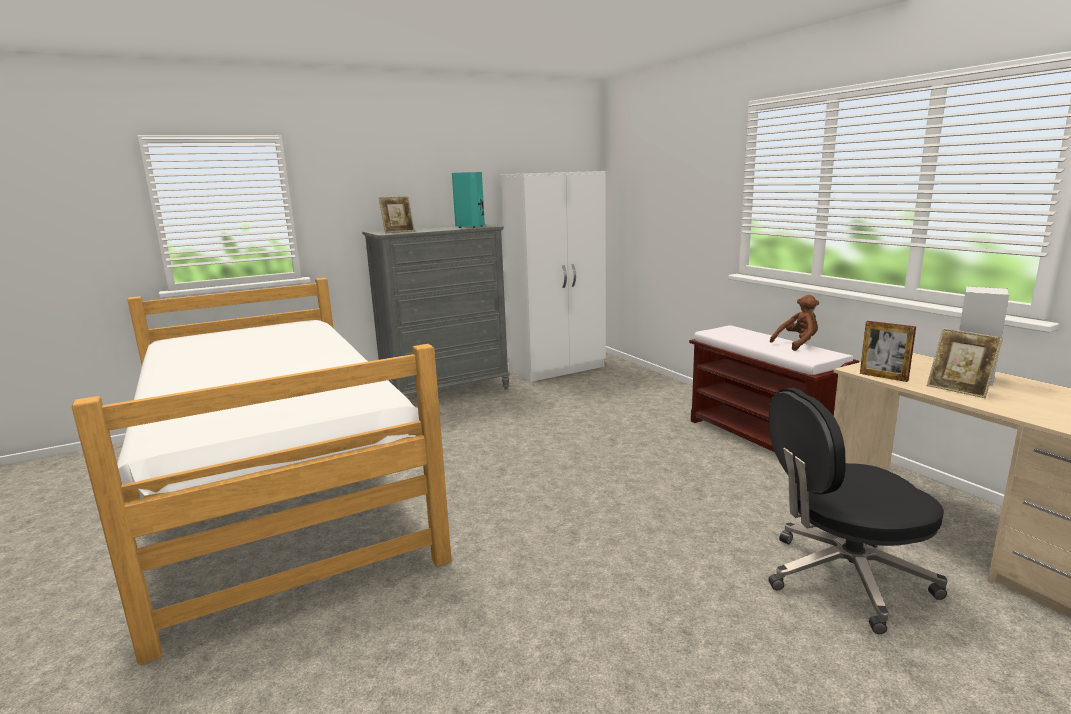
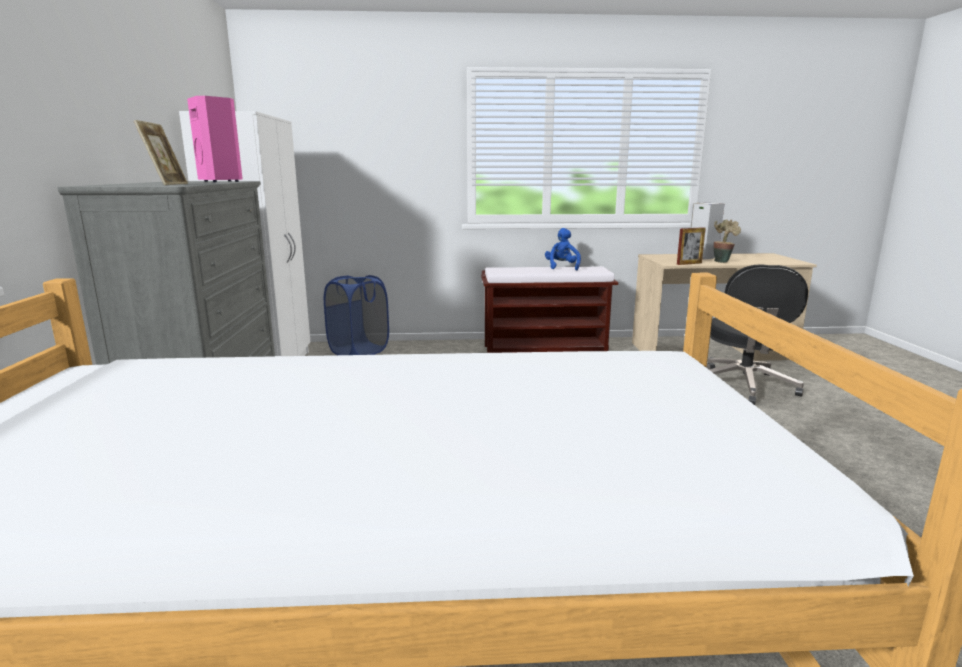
camera: 65 degrees left, 0 degrees up
turquoise speaker [452,172,485,228] -> pink speaker [187,96,243,182]
brown plush toy [770,295,819,351] -> blue plush toy [545,228,581,270]
picture frame [927,328,1003,398] -> potted plant [714,219,741,263]
none -> blue laundry basket [324,275,389,355]

